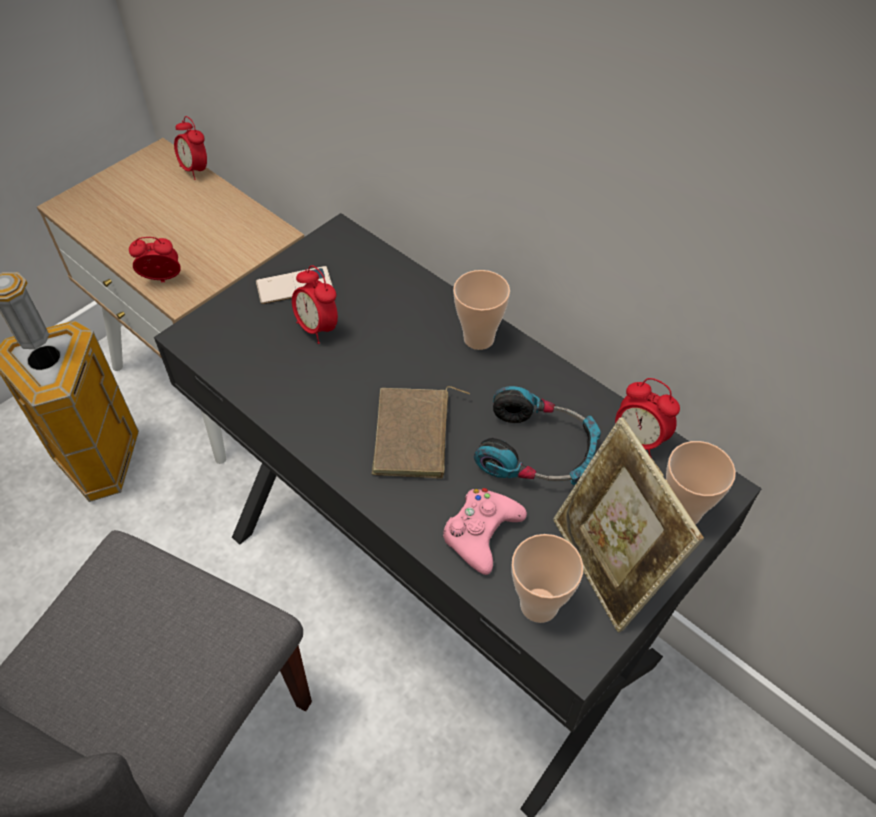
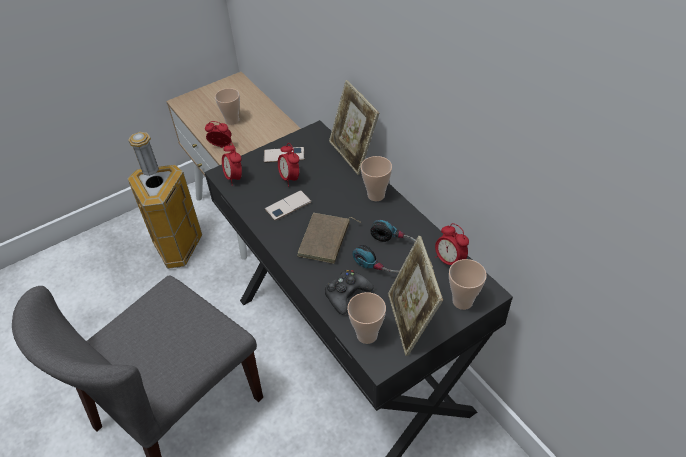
camera: 15 degrees right, 5 degrees down
alarm clock [174,116,207,180] -> alarm clock moved to [222,142,242,186]
pink game controller [442,488,527,575] -> black game controller [325,270,374,315]
none -> cup [215,88,240,125]
none -> phone [265,190,312,221]
none -> picture frame [329,80,379,175]

